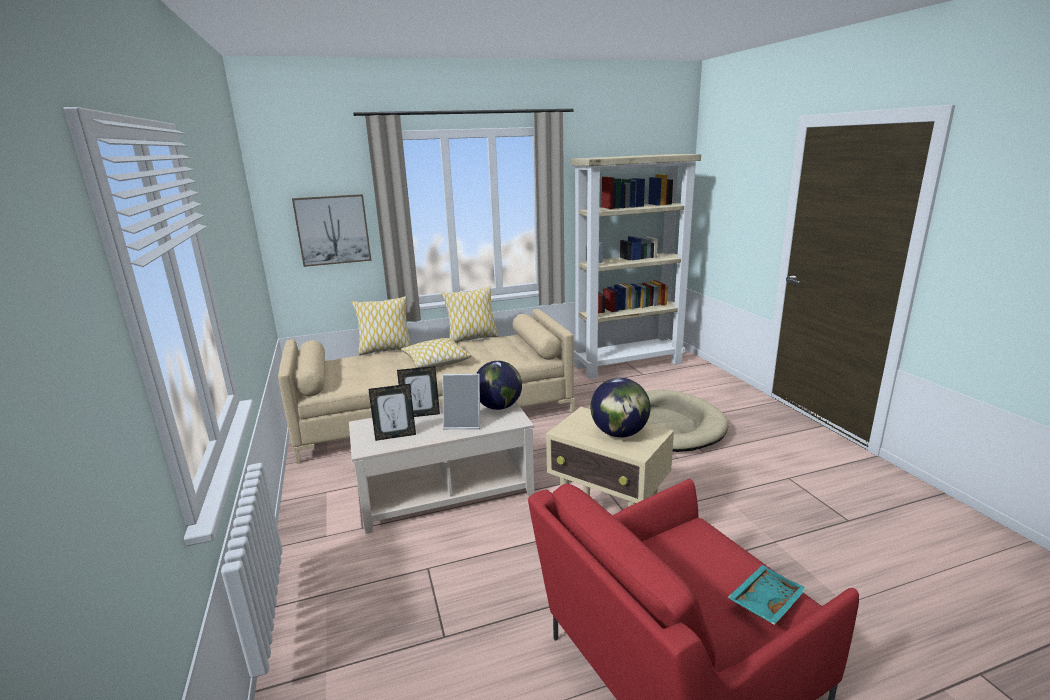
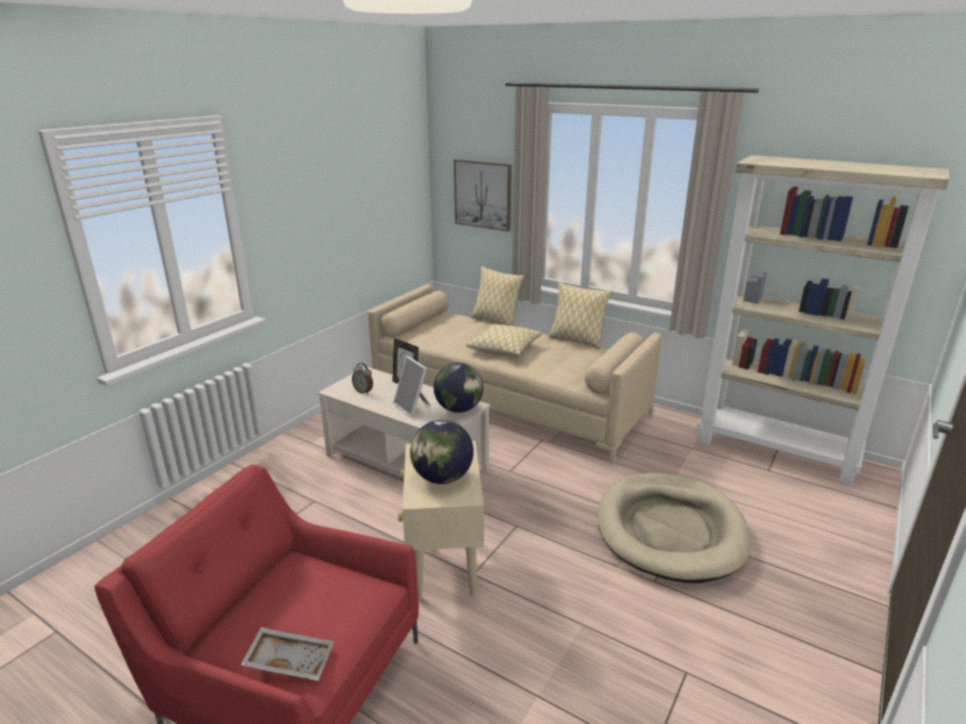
camera: 50 degrees right, 5 degrees up
picture frame [368,384,416,441] -> alarm clock [352,363,373,395]
turquoise tray [727,565,807,625] -> grey tray [241,627,334,681]

